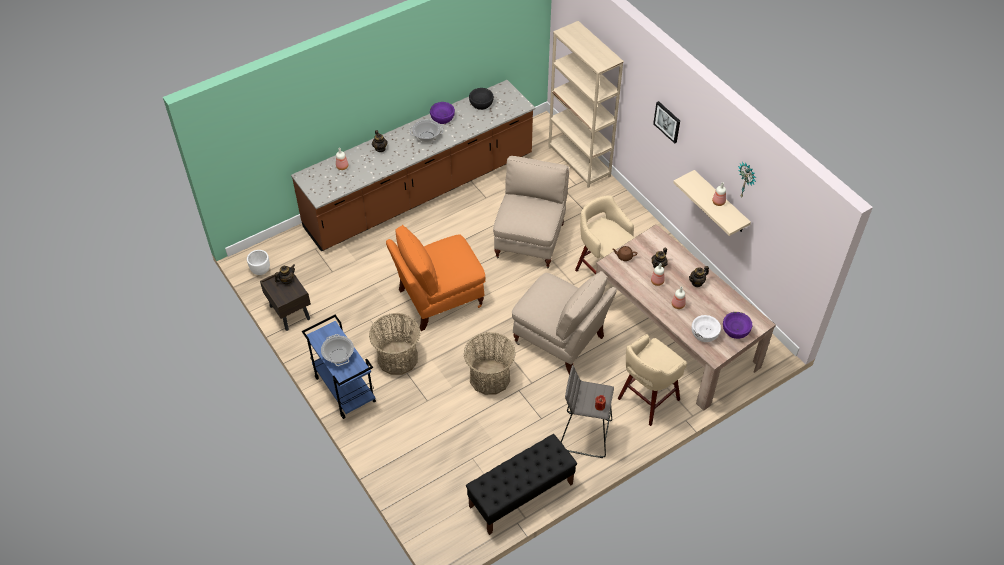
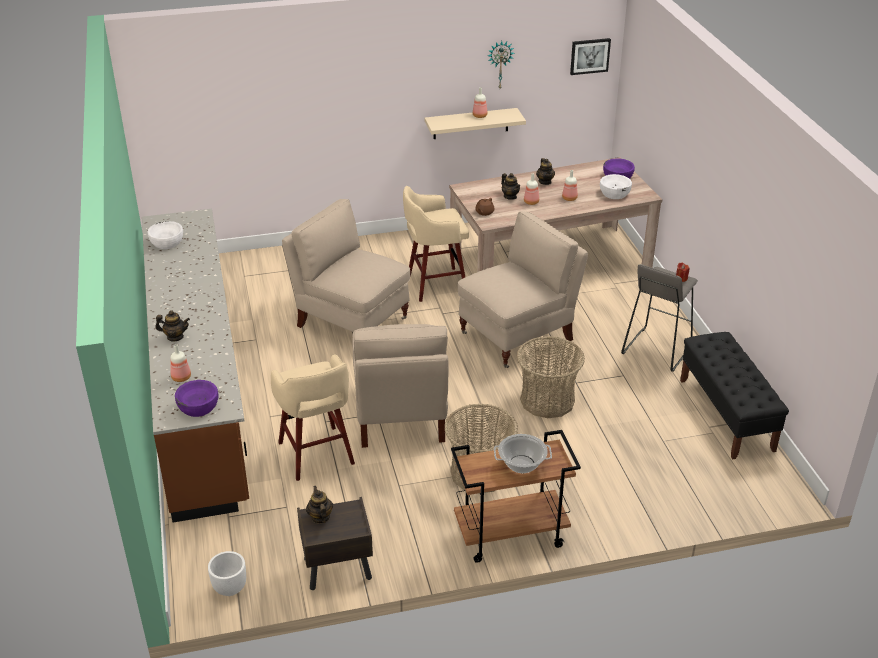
camera: 70 degrees left, 15 degrees down
blue cart [302,315,376,419] -> brown cart [451,430,581,563]
orange chair [386,225,485,331] -> beige chair [352,324,449,448]
cooking pot [410,119,443,142] -> none
purple bowl [430,102,455,124] -> purple bowl moved to [175,380,219,417]
black bowl [469,88,494,110] -> white bowl [147,221,183,249]
beige bookcase [548,21,624,188] -> none
beige stool [618,334,687,426] -> beige stool moved to [271,354,355,481]
picture [653,101,680,144] -> picture moved to [570,38,611,75]

